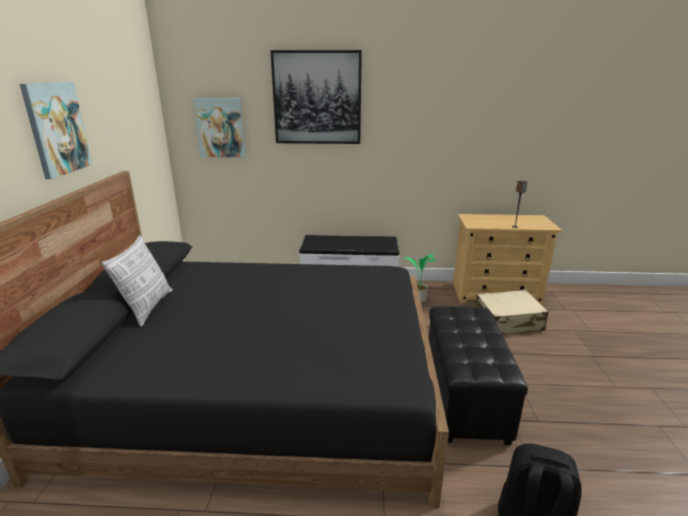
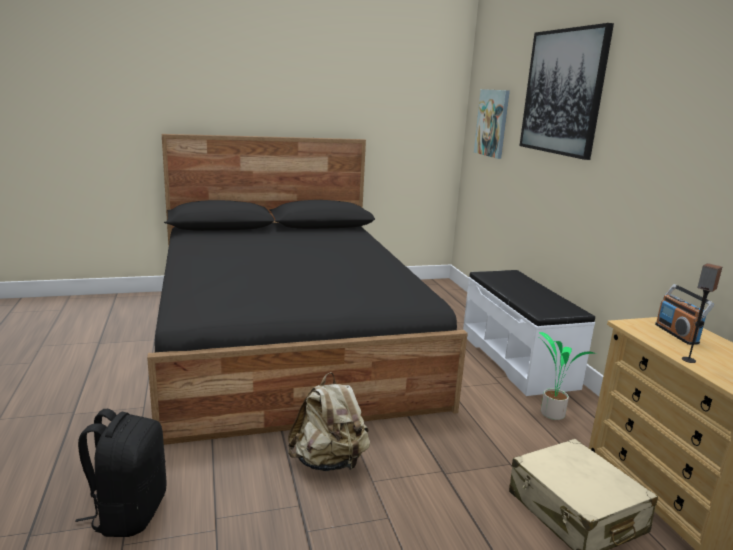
camera: 70 degrees right, 5 degrees down
picture [20,82,92,179] -> none
pillow [102,235,172,327] -> none
black ottoman [429,307,528,445] -> beige backpack [288,372,370,471]
none -> radio [655,284,714,345]

